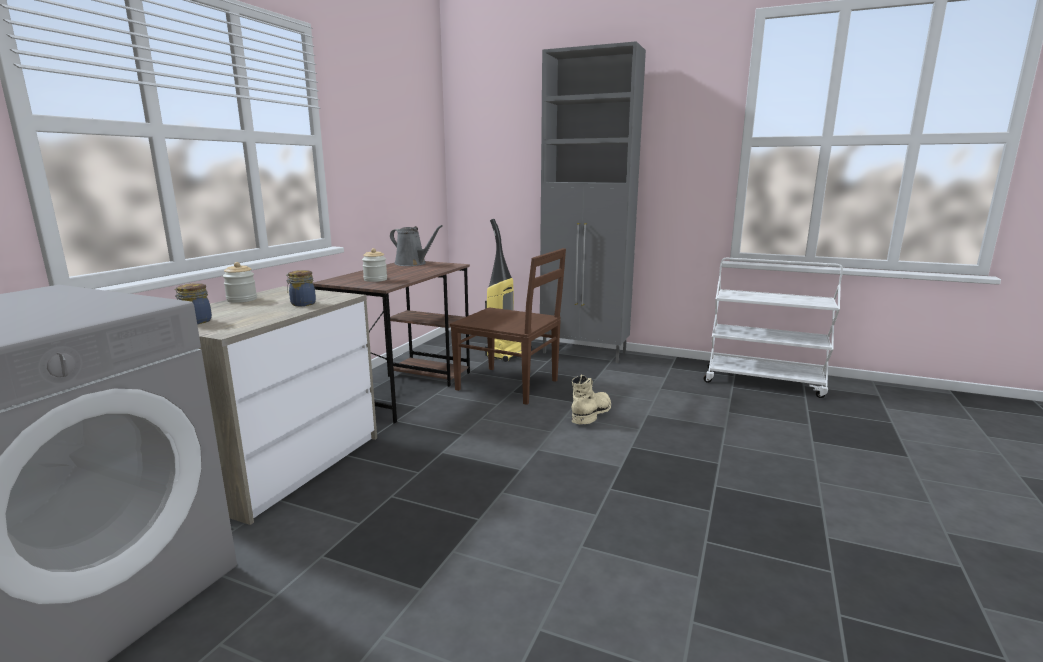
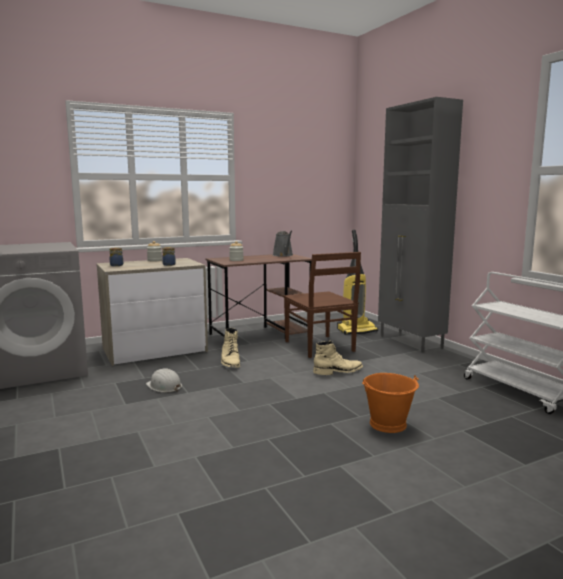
camera: 40 degrees right, 5 degrees down
none -> white hard hat [146,368,182,393]
none -> beige boot [221,328,240,368]
none -> orange bucket [362,373,419,433]

